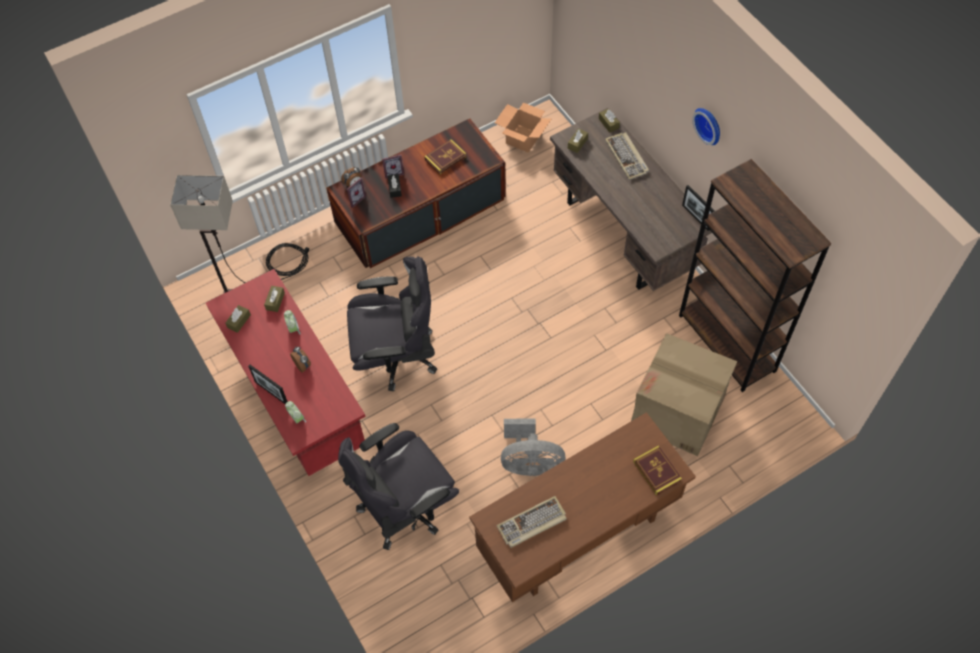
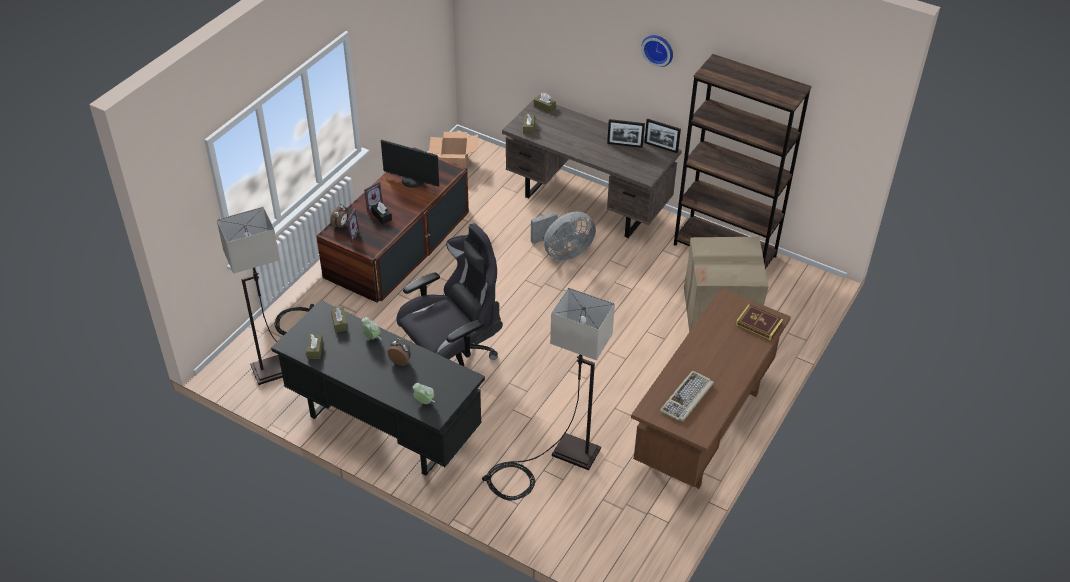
camera: 30 degrees left, 15 degrees down
red desk [206,269,366,476] -> black desk [271,300,485,476]
picture frame [248,365,288,404] -> picture frame moved to [607,119,645,148]
black office chair [338,423,459,550] -> floor lamp [482,287,615,500]
book [424,139,467,175] -> monitor [381,140,439,188]
grey fan [501,419,566,476] -> grey fan moved to [531,212,596,261]
keyboard [605,132,649,180] -> none

